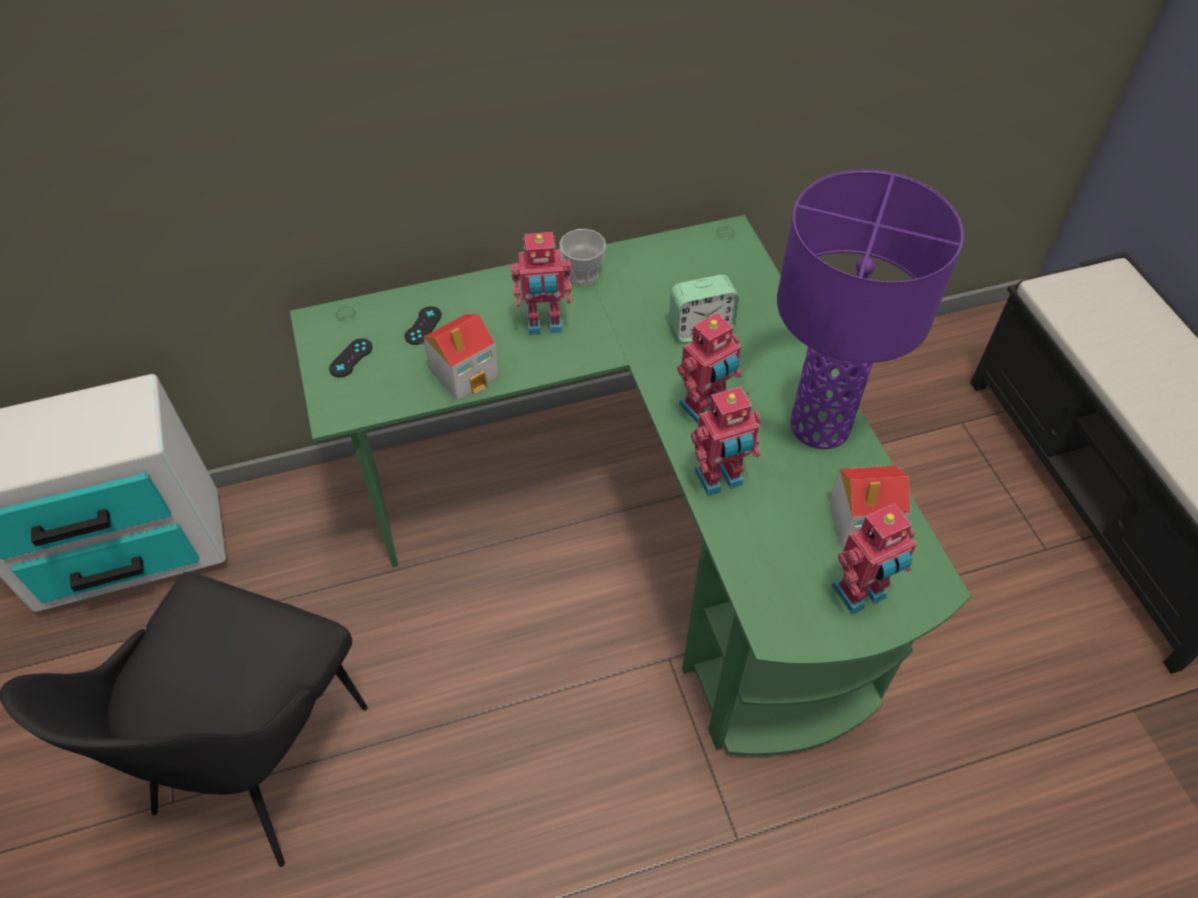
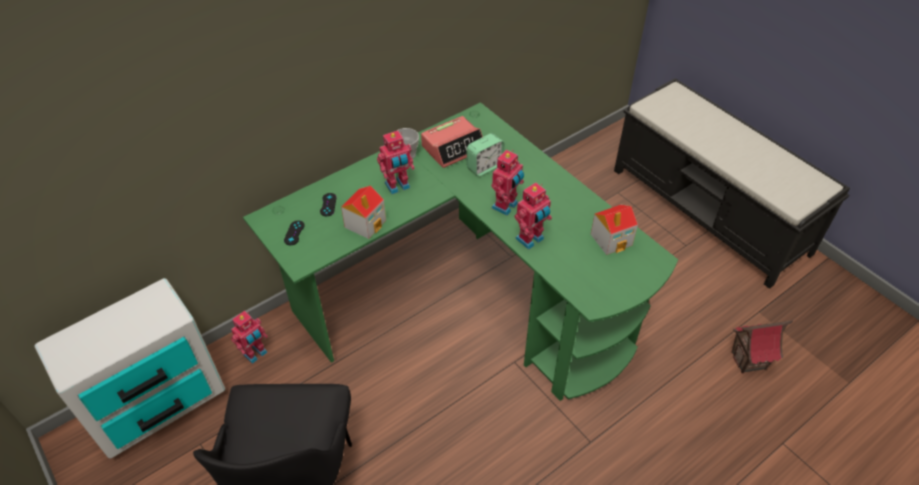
camera: 20 degrees left, 5 degrees down
purple table lamp [777,169,964,449] -> none
toy robot [831,503,917,615] -> toy robot moved to [231,311,268,364]
none -> alarm clock [421,116,483,168]
none -> toy house [732,320,793,373]

